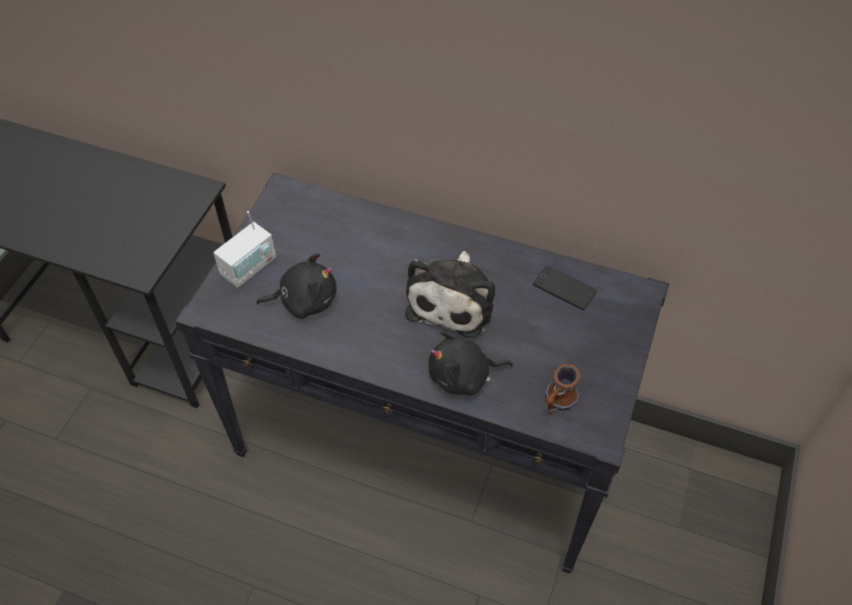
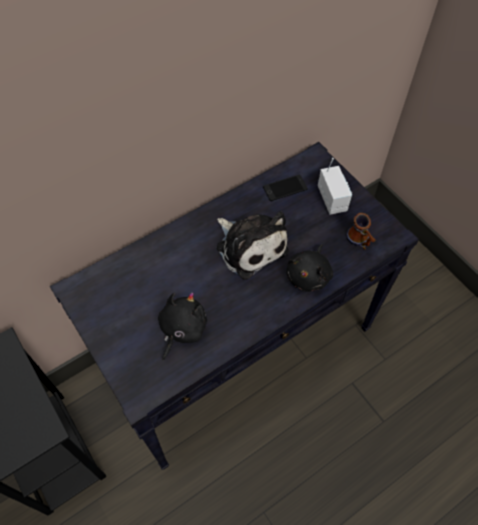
camera: 55 degrees left, 5 degrees up
radio [213,211,276,288] -> radio moved to [318,158,352,215]

